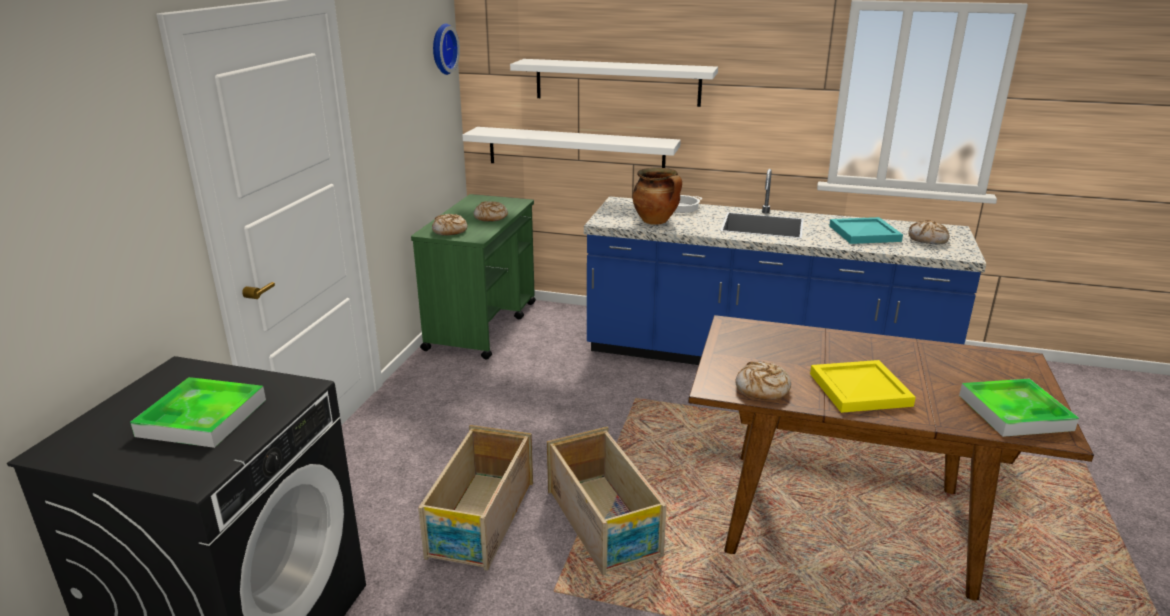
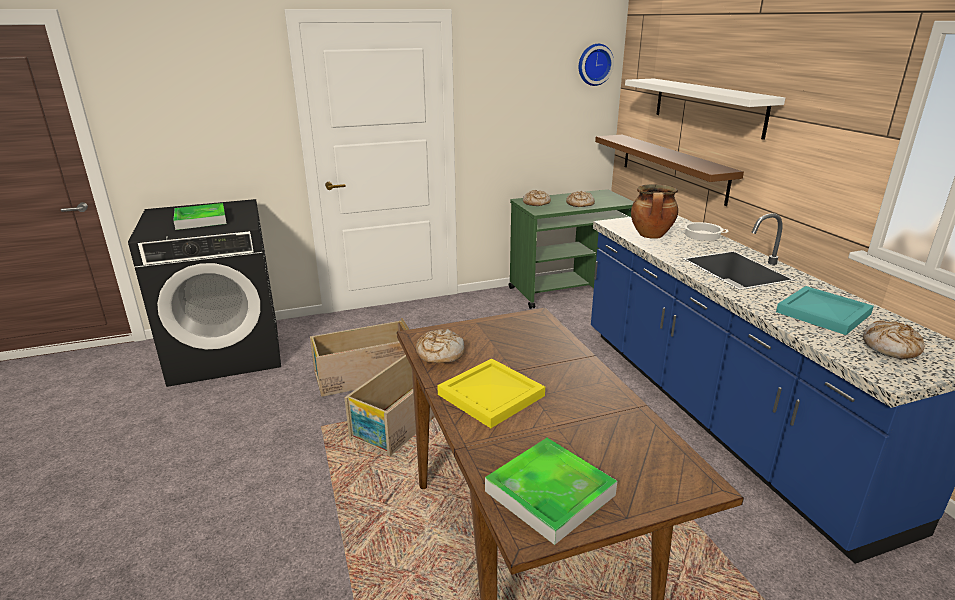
camera: 55 degrees right, 0 degrees up
white shelf [463,127,681,168] -> brown shelf [595,135,744,206]

